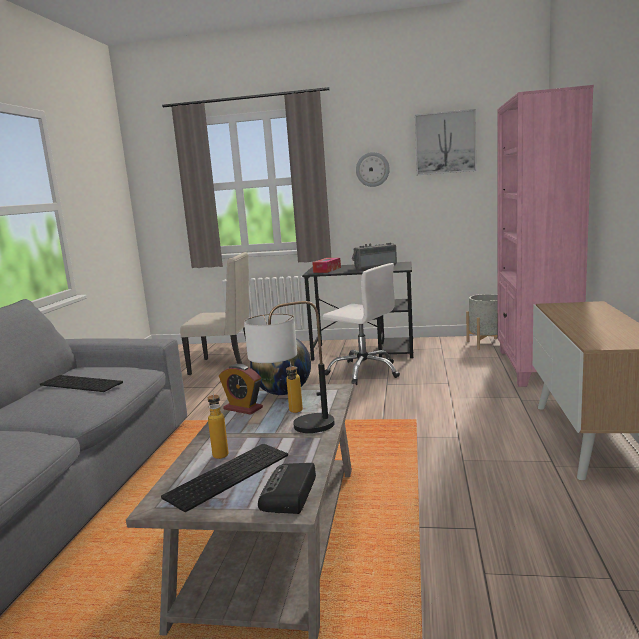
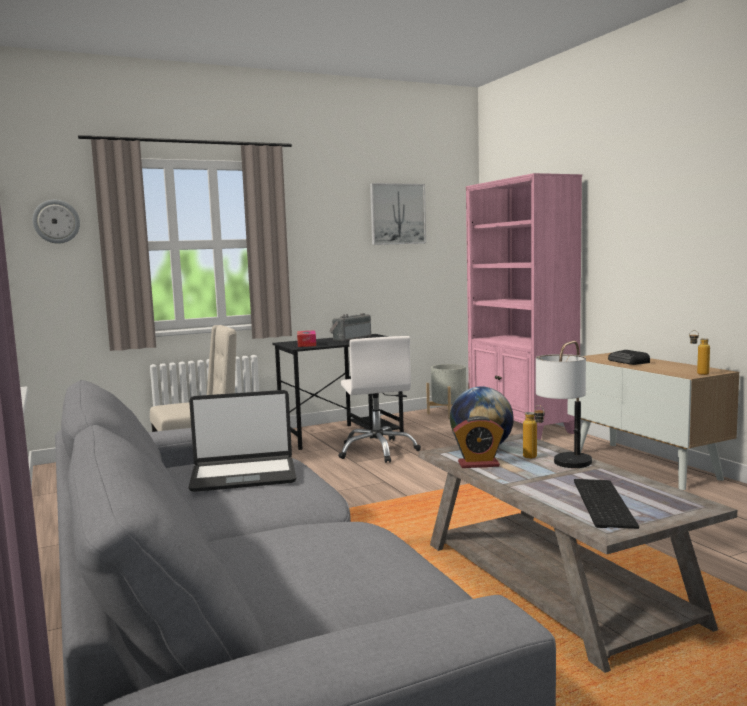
camera: 35 degrees left, 5 degrees down
keyboard [40,375,123,392] -> laptop [188,390,296,492]
bottle [208,390,229,459] -> bottle moved to [689,330,710,375]
radio [258,463,316,514] -> radio moved to [608,350,650,365]
white office chair [323,263,400,385] -> white office chair turned 75 degrees clockwise [338,336,421,463]
wall clock [356,152,390,187] -> wall clock moved to [32,200,80,244]

